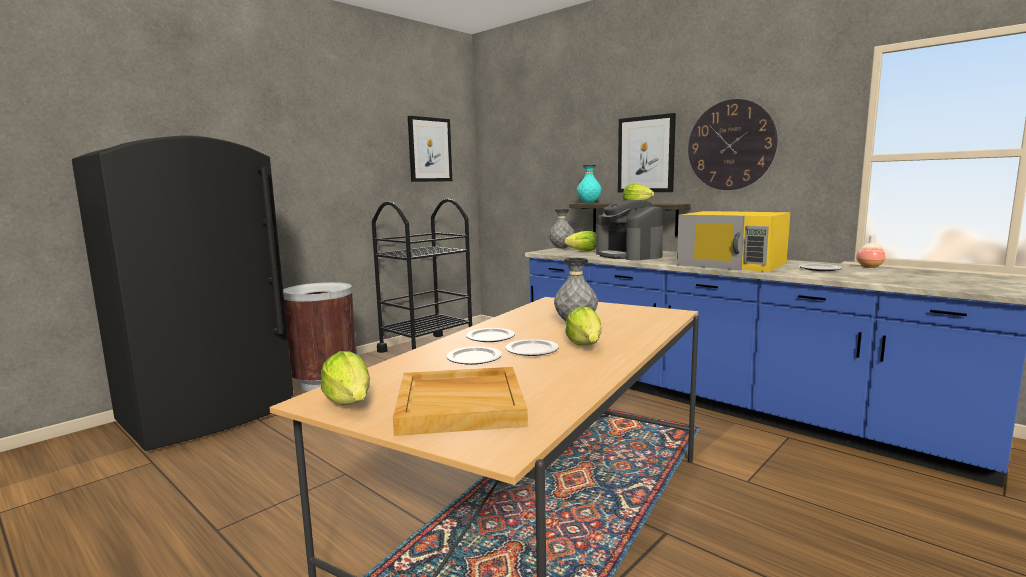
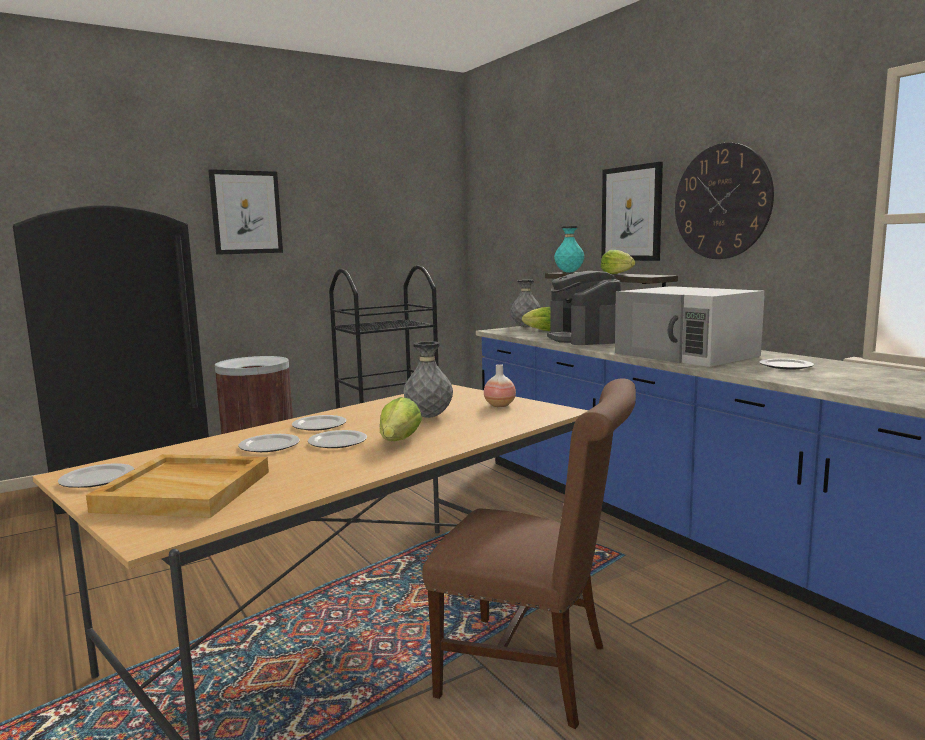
camera: 15 degrees right, 0 degrees up
lettuce [321,351,370,405] -> plate [58,463,134,488]
picture [408,116,452,182] -> picture moved to [208,169,283,255]
yellow microwave [677,211,790,272] -> white microwave [615,286,765,367]
vase [856,235,885,268] -> vase moved to [484,364,516,407]
none -> brown chair [422,378,636,729]

